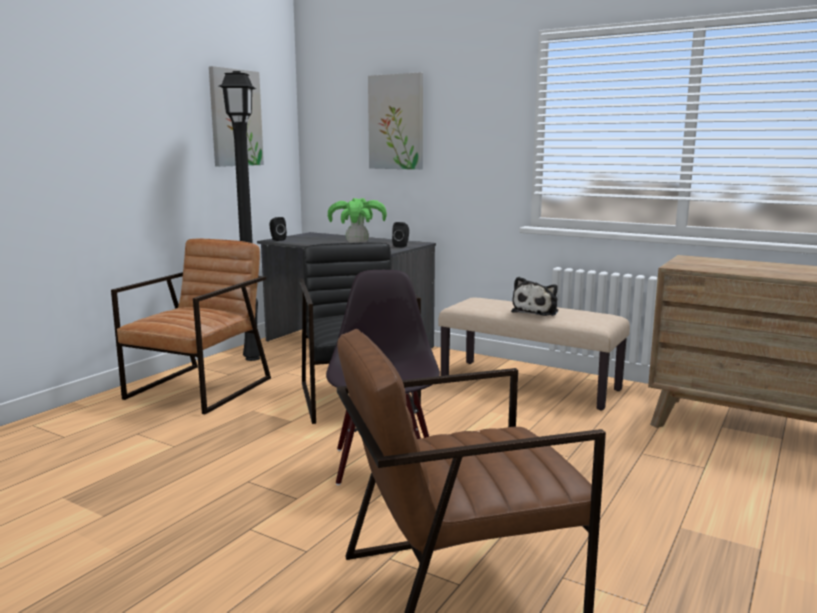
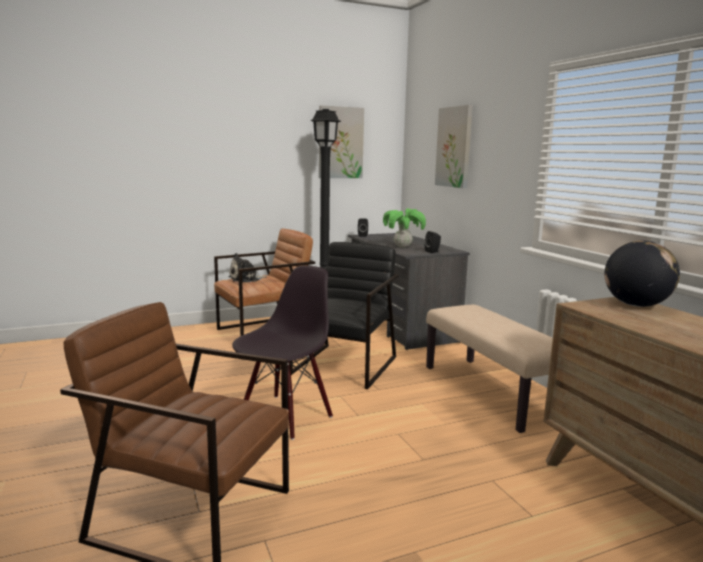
camera: 35 degrees right, 0 degrees up
plush toy [511,277,558,316] -> plush toy moved to [228,253,267,282]
none -> globe [605,240,680,307]

